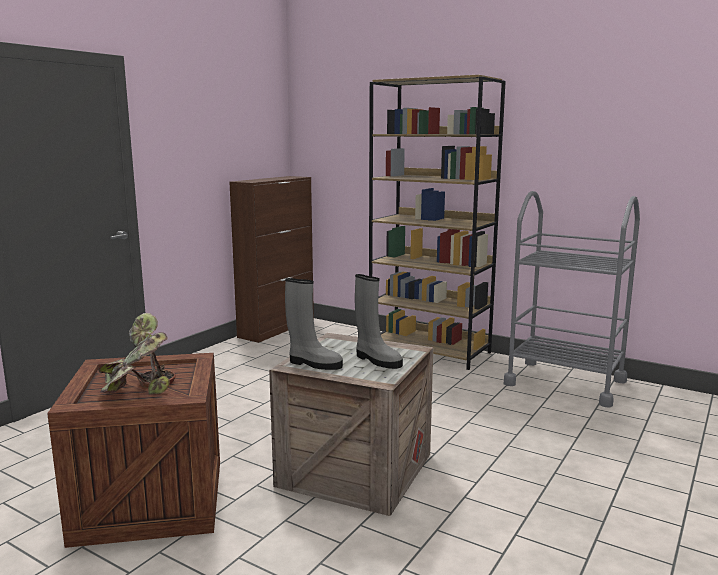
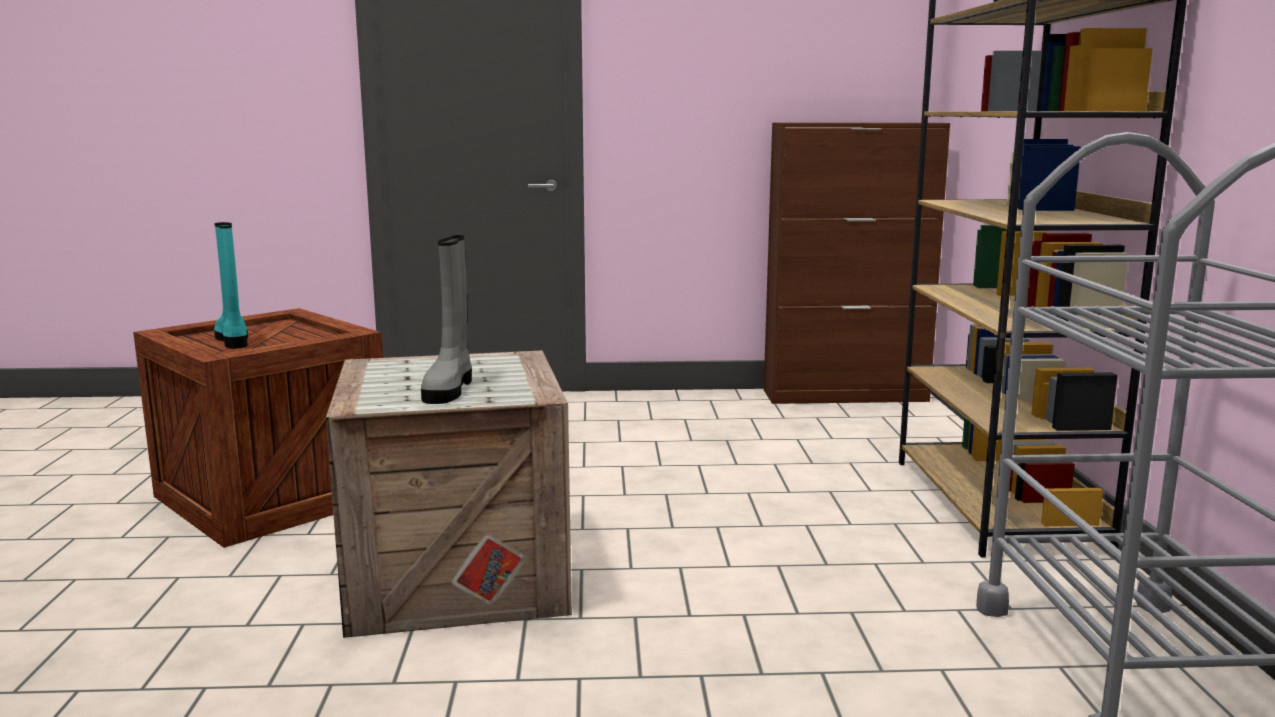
camera: 55 degrees right, 0 degrees up
potted plant [98,313,176,394] -> turquoise boot [214,222,248,349]
grey boot [285,278,343,370] -> none

